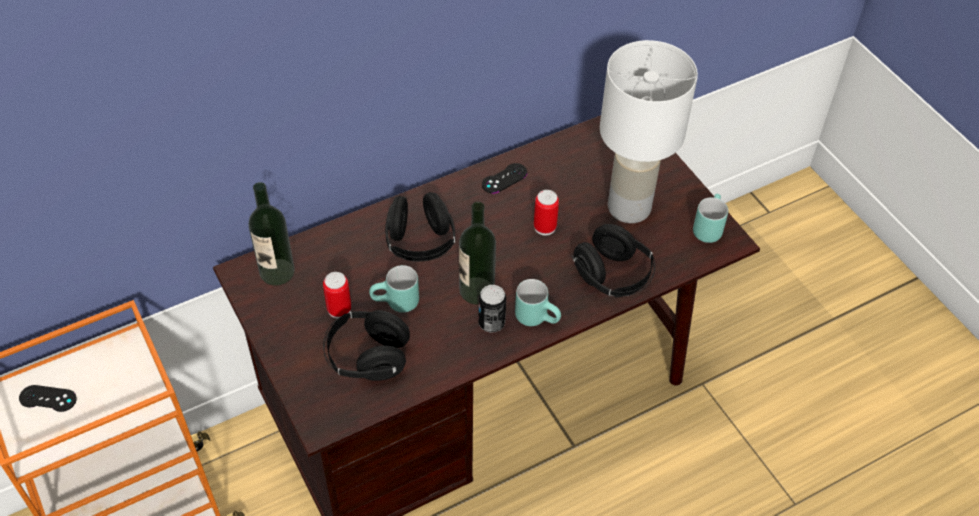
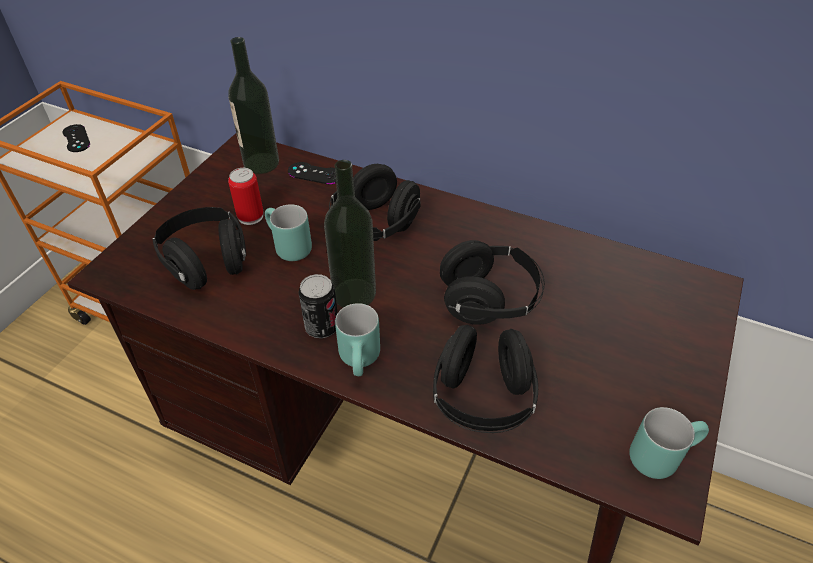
camera: 55 degrees right, 5 degrees down
black game controller [482,163,527,193] -> black game controller moved to [288,162,336,184]
can [534,190,559,235] -> black headphones [440,240,545,325]
white table lamp [600,40,698,223] -> none

